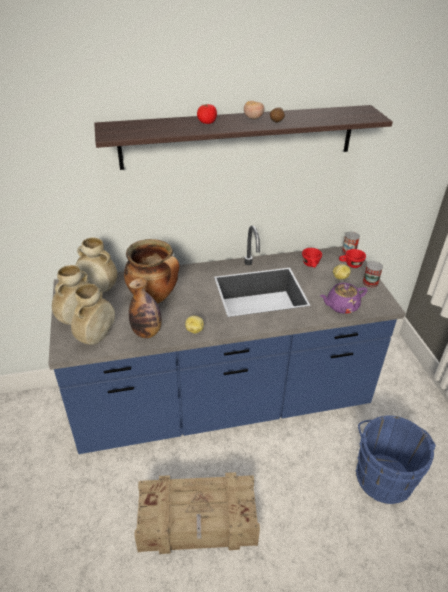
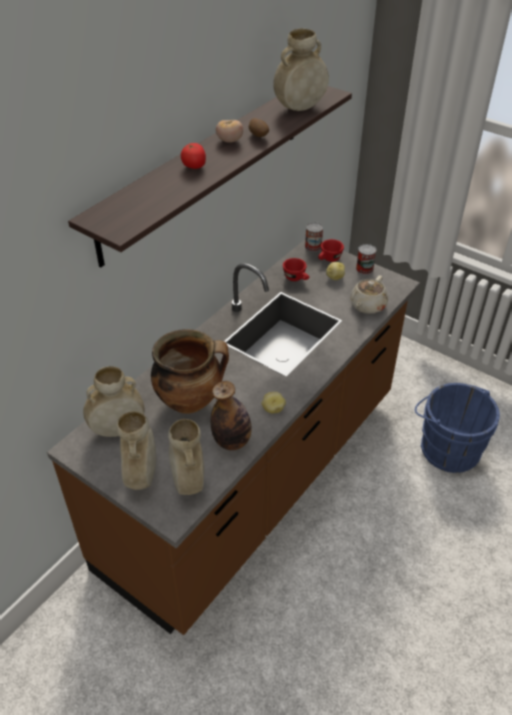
camera: 40 degrees left, 5 degrees up
blue counter [48,225,405,454] -> brown counter [47,239,420,635]
crate [134,472,260,554] -> none
purple teapot [320,283,368,314] -> beige teapot [350,275,388,314]
none -> beige vase [273,28,329,111]

